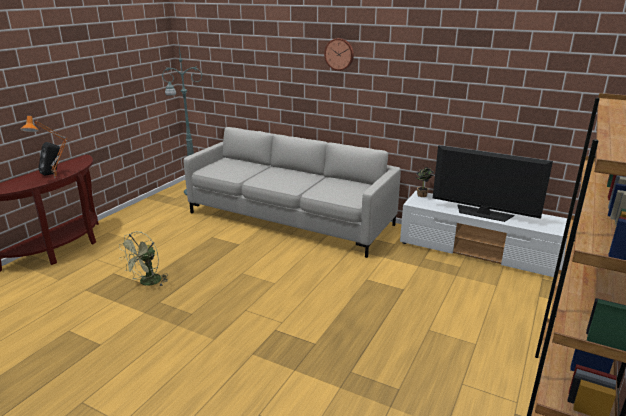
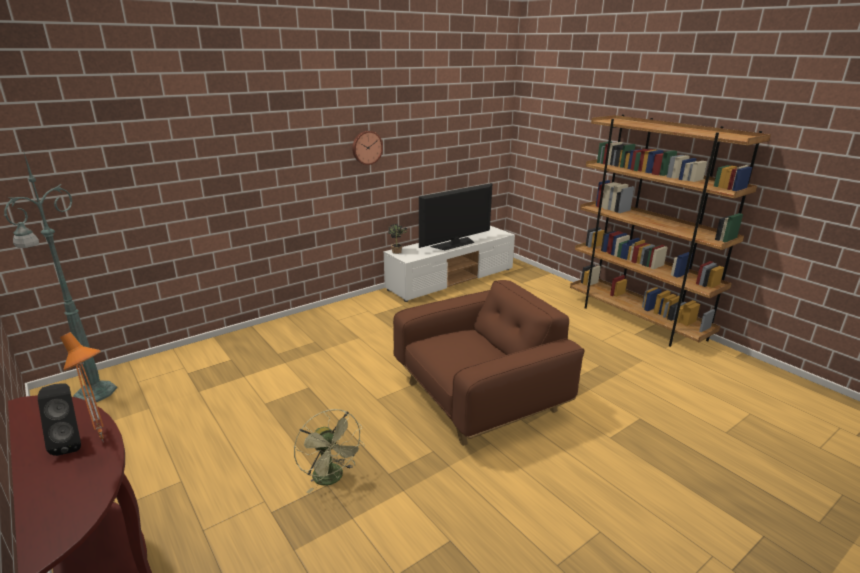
camera: 65 degrees left, 0 degrees up
grey sofa [184,127,401,258] -> none
wall clock [324,38,354,71] -> wall clock moved to [352,131,383,165]
none -> brown armchair [393,280,585,446]

